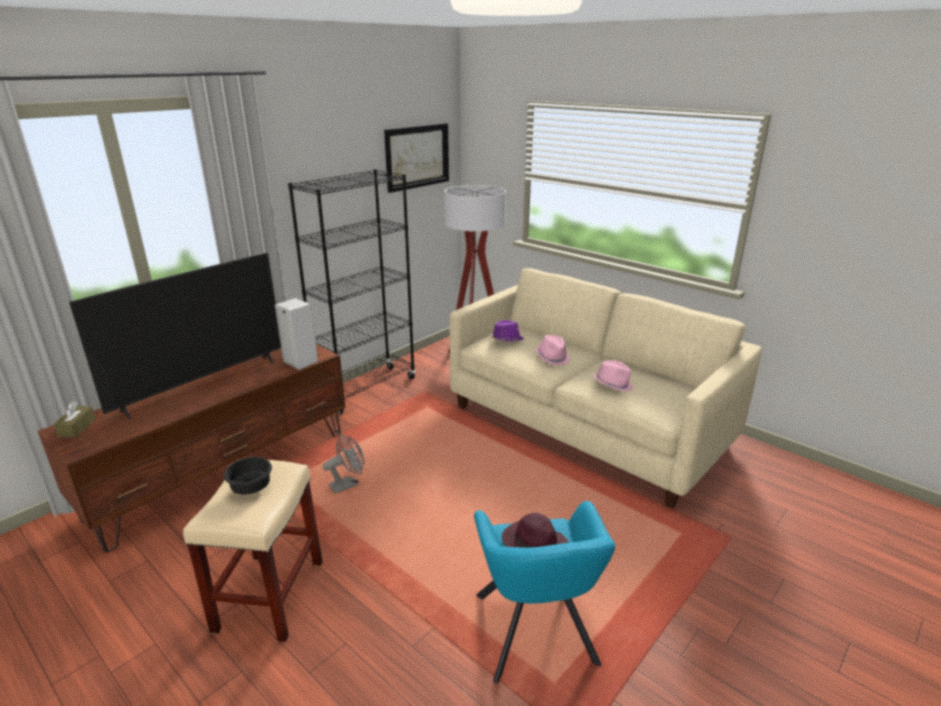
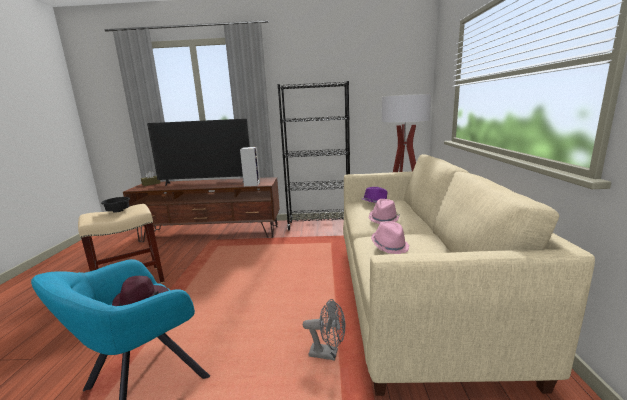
camera: 50 degrees right, 10 degrees down
grey fan [323,434,365,494] -> grey fan moved to [303,299,345,361]
picture [384,123,449,193] -> none

